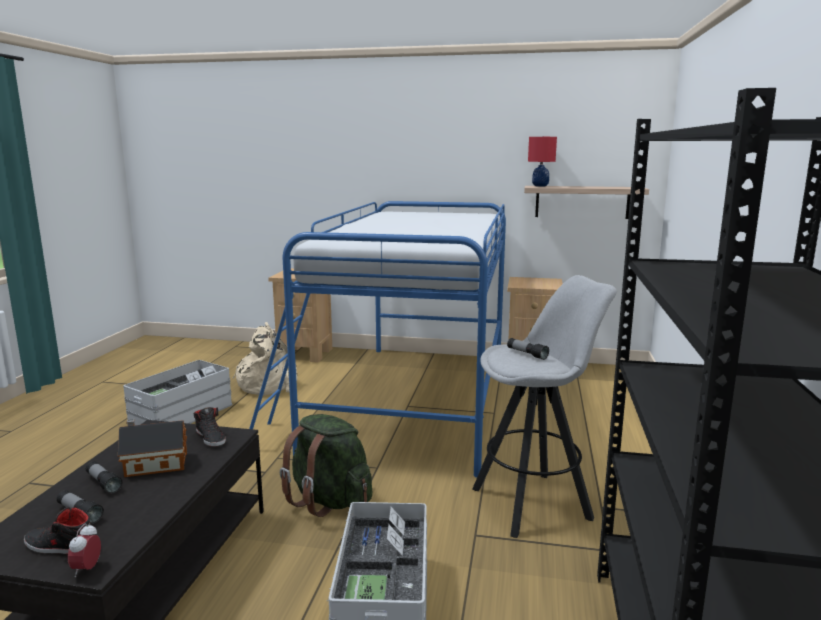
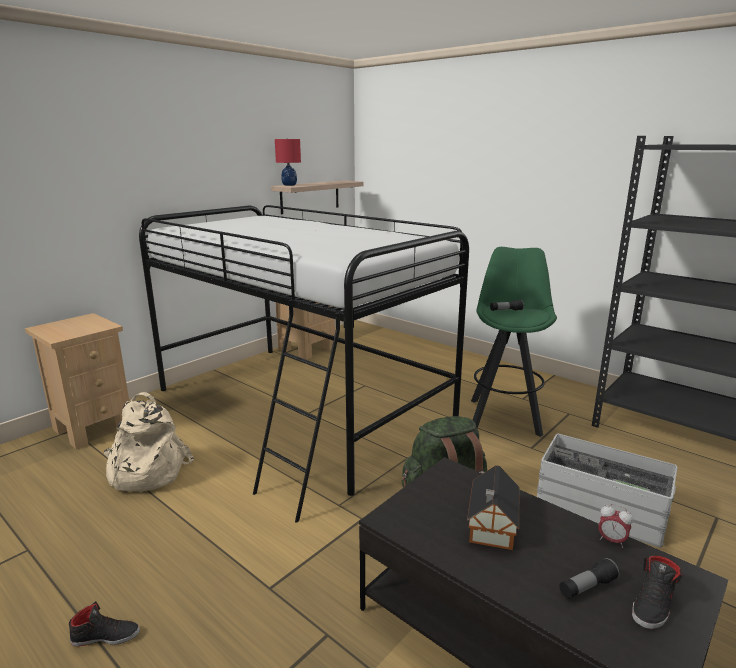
camera: 60 degrees left, 5 degrees up
alarm clock [68,523,101,577] -> alarm clock moved to [598,504,633,548]
flashlight [86,461,122,494] -> none
grey storage box [123,360,232,425] -> none
black shoe [194,407,226,447] -> black shoe moved to [69,601,140,646]
blue bed [249,201,506,477] -> black bed [139,205,469,523]
grey stool [472,275,617,538] -> green stool [471,247,557,437]

